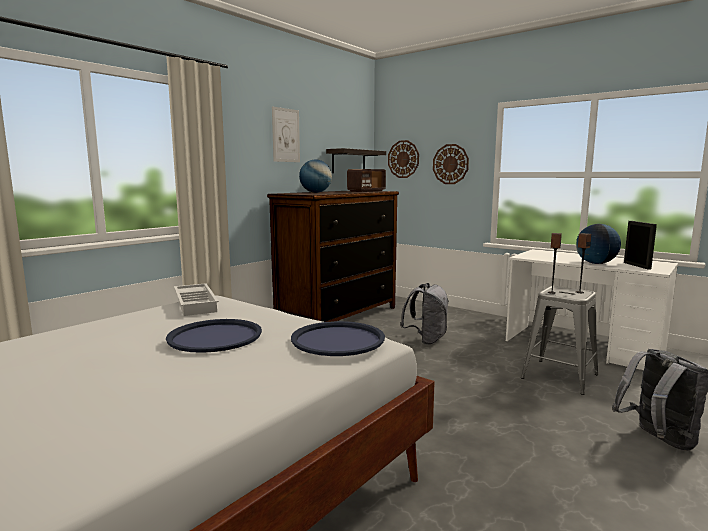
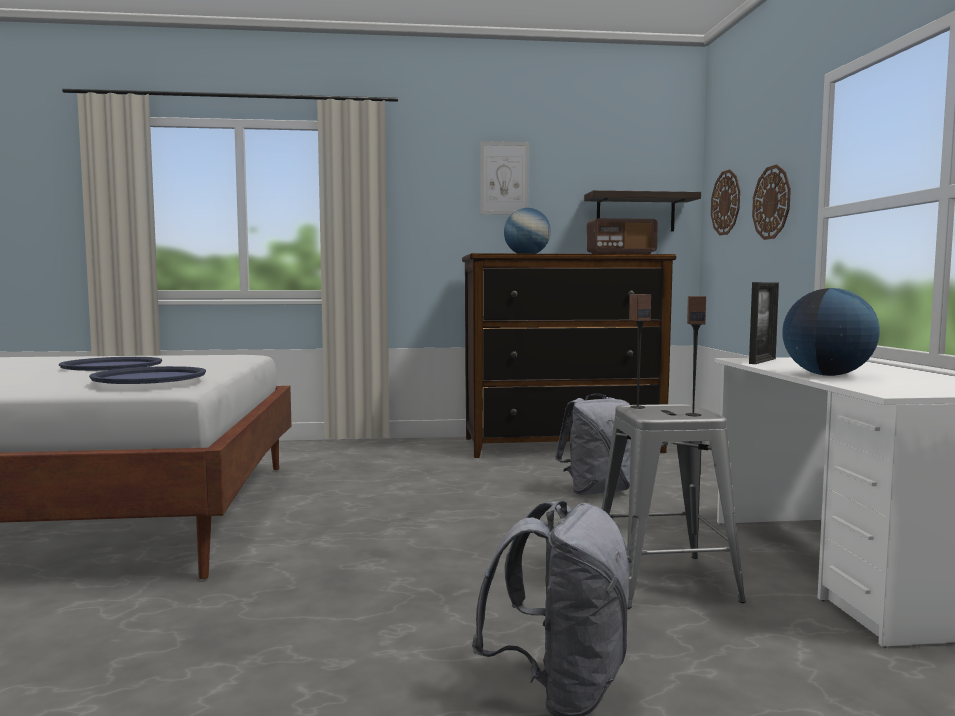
camera: 45 degrees right, 5 degrees down
white tray [174,283,219,316] -> none
picture frame [624,221,657,270] -> picture frame moved to [749,282,779,364]

